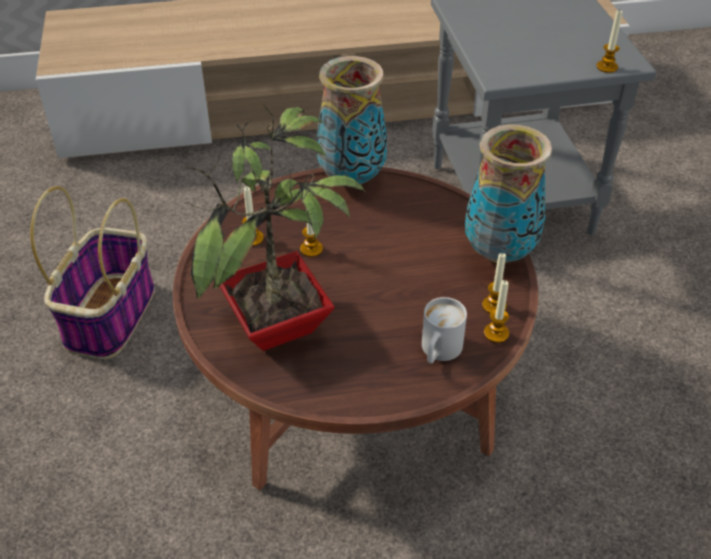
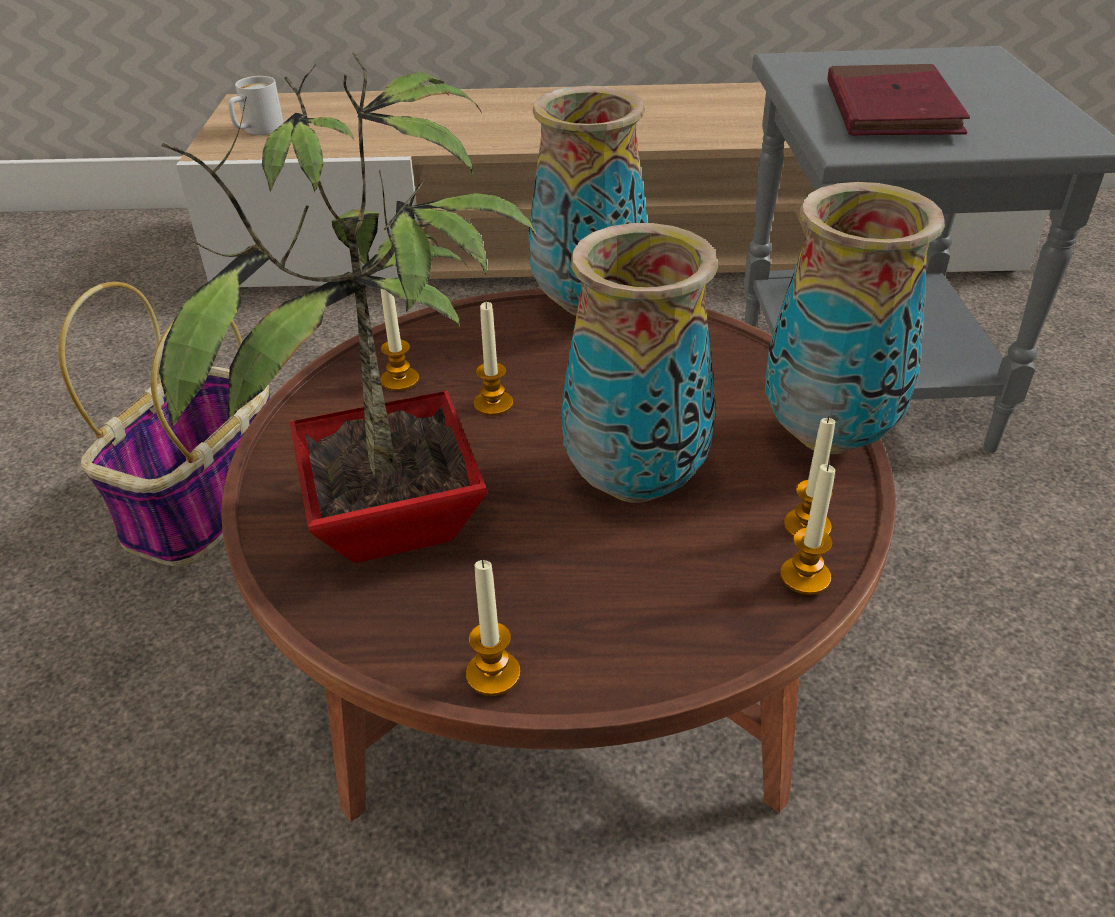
camera: 10 degrees right, 5 degrees down
white mug [422,297,467,363] -> white mug moved to [228,76,283,135]
candle [596,10,623,73] -> candle moved to [466,560,520,696]
none -> vase [562,223,718,503]
none -> red book [828,64,970,136]

